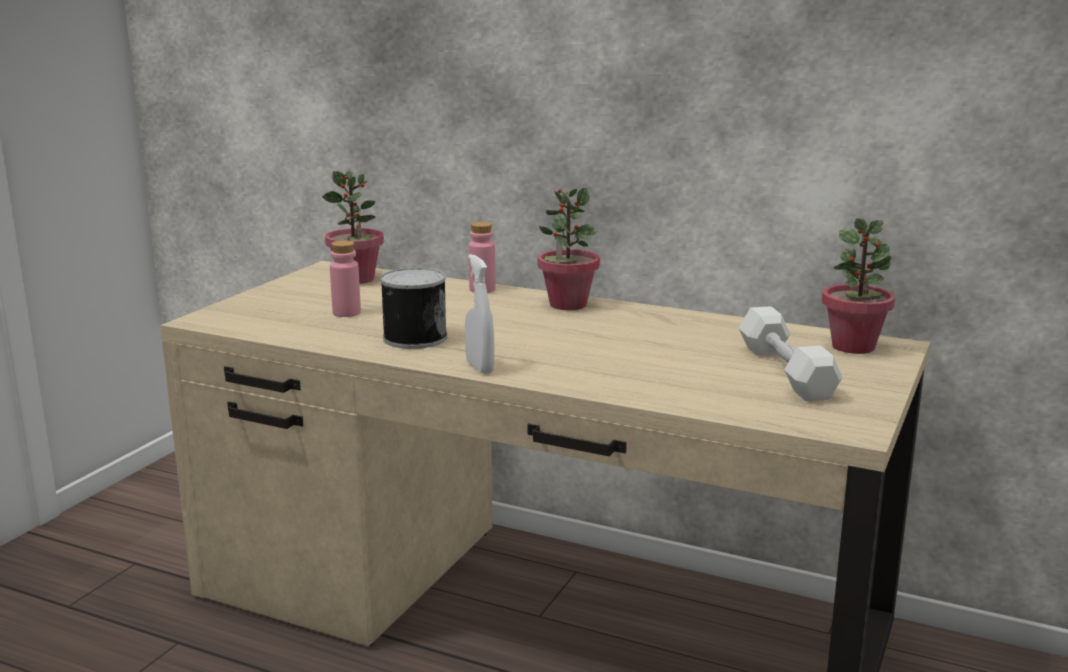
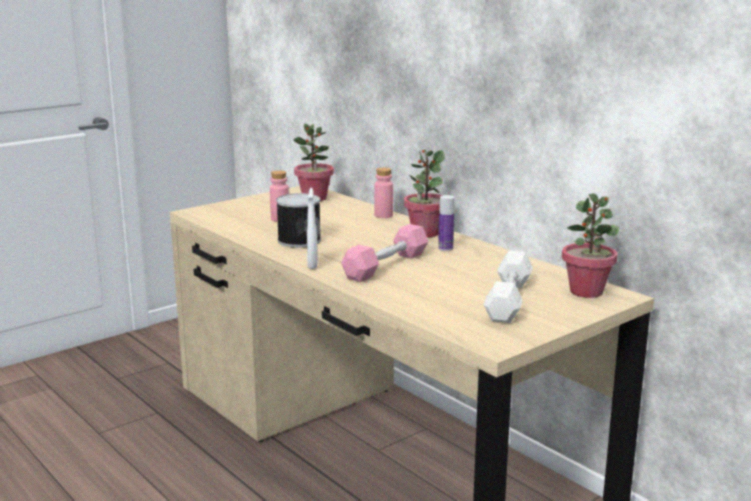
camera: 25 degrees right, 0 degrees up
none -> pink dumbbell [341,224,429,282]
none -> bottle [438,195,454,251]

